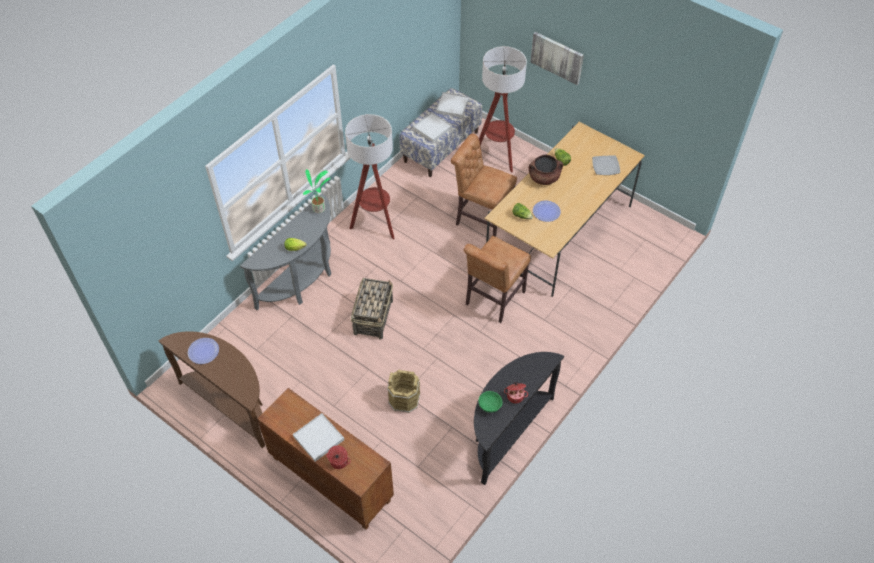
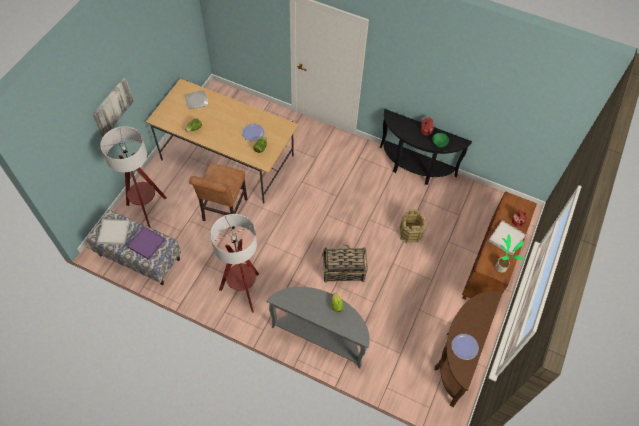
camera: 105 degrees left, 5 degrees up
potted plant [303,169,330,213] -> potted plant moved to [495,234,524,273]
white tray [413,112,452,142] -> purple tray [127,227,165,260]
brown chair [464,236,531,323] -> none
brown cooking pot [529,155,563,185] -> none

